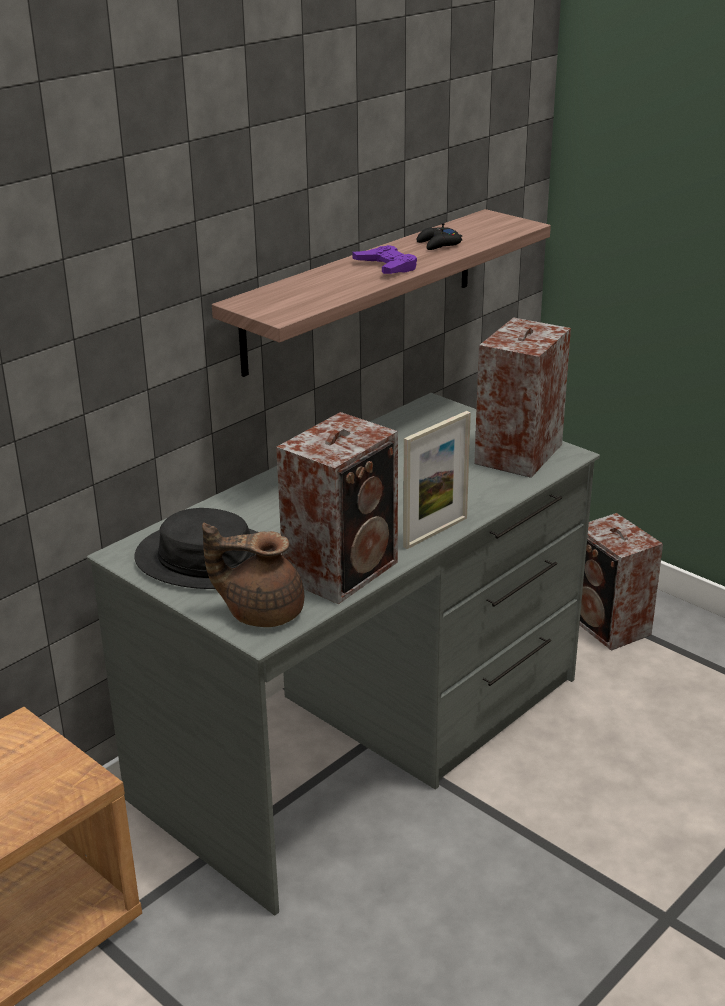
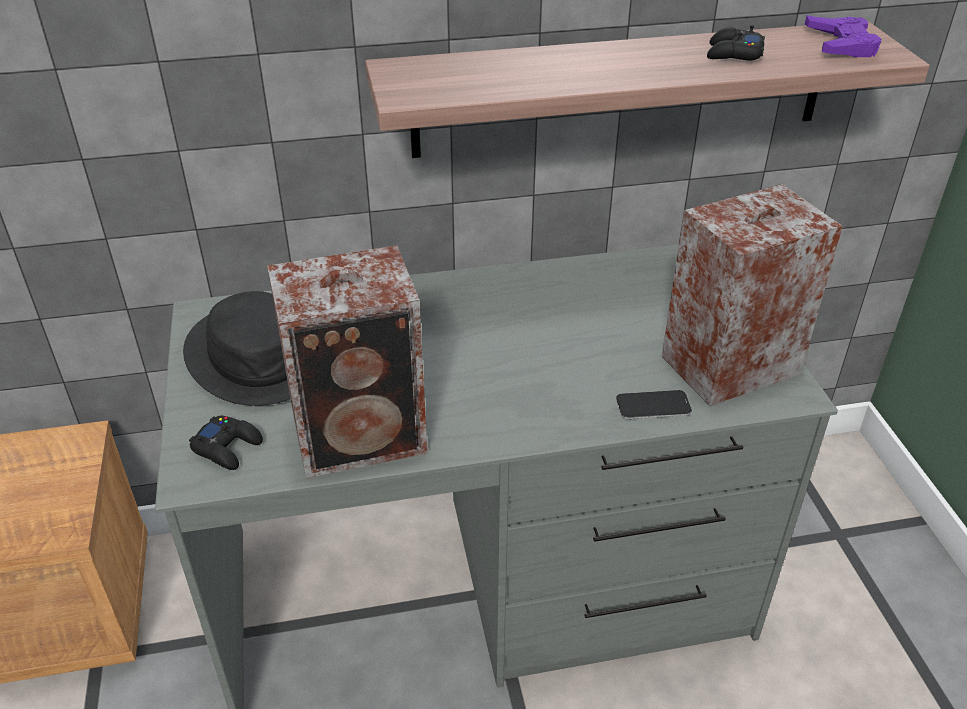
camera: 35 degrees right, 10 degrees up
brown teapot [202,523,304,627] -> black game controller [189,416,263,470]
purple game controller [352,245,417,274] -> purple game controller moved to [805,15,882,57]
picture frame [403,411,471,549] -> none
speaker [579,513,663,651] -> none
none -> phone [616,390,692,419]

